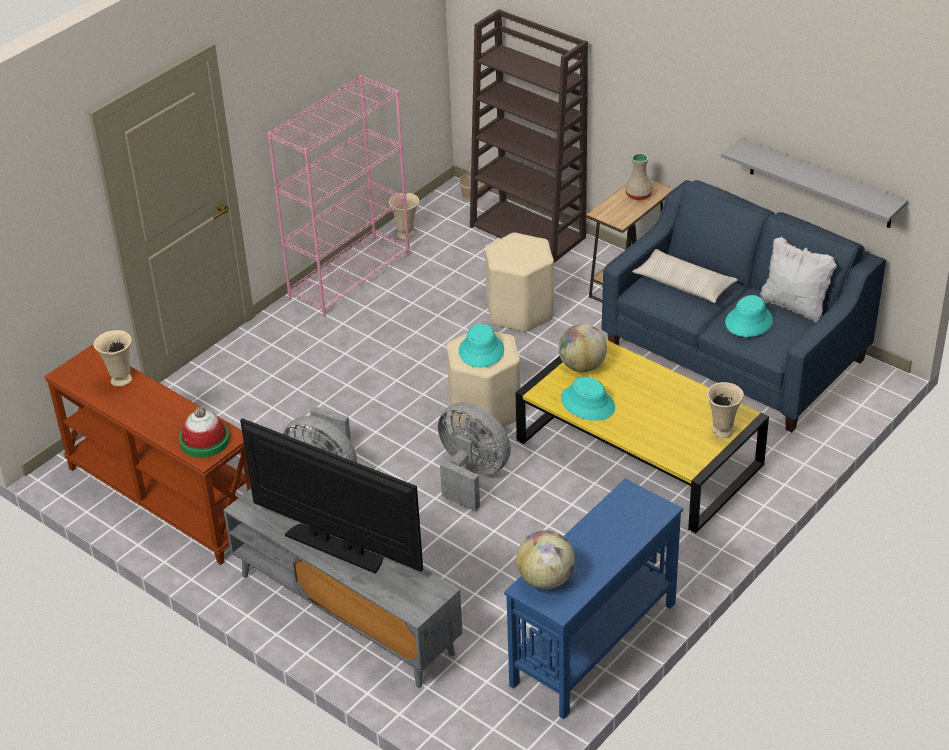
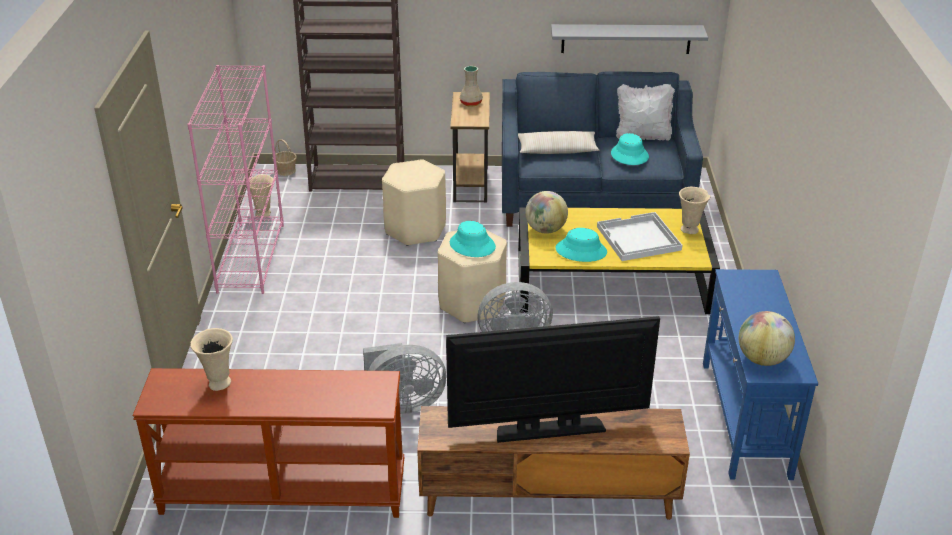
camera: 40 degrees left, 5 degrees down
hat [179,407,230,458] -> none
grey tv stand [223,489,463,688] -> brown tv stand [417,406,690,520]
none -> white tray [597,212,682,261]

